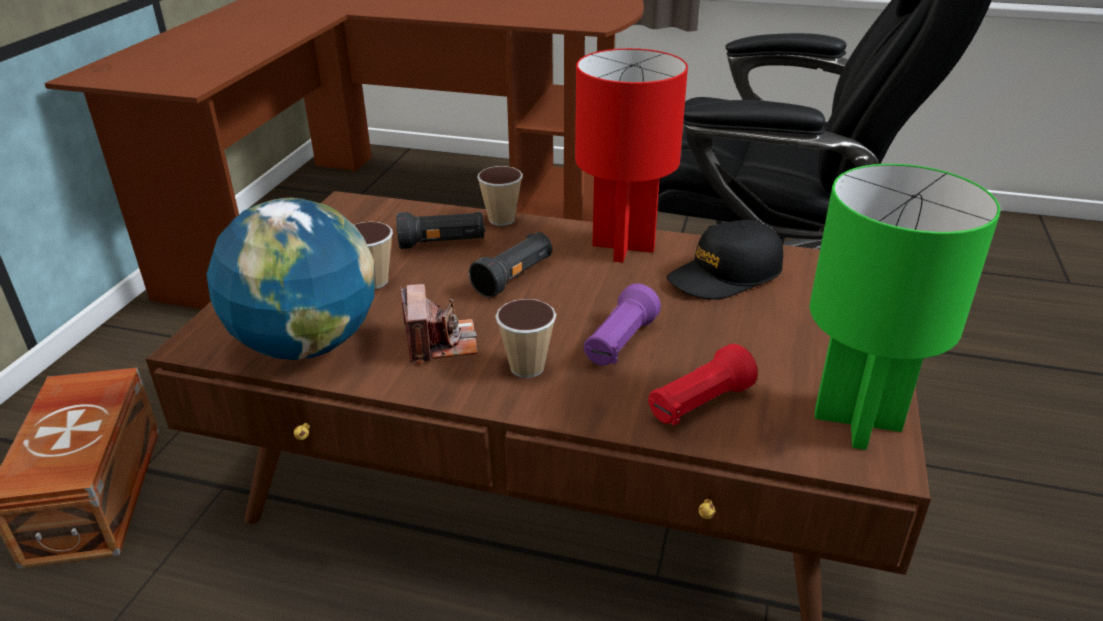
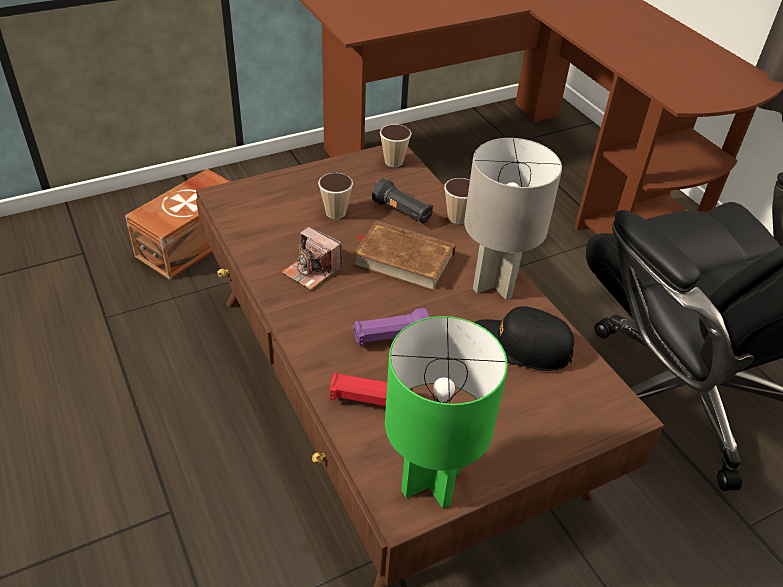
camera: 45 degrees right, 10 degrees up
globe [206,198,374,360] -> none
camera [400,284,478,364] -> camera turned 90 degrees clockwise [282,227,343,290]
black flashlight [469,232,553,298] -> brown book [353,221,456,291]
cup [495,299,556,378] -> cup moved to [380,124,412,167]
red table lamp [575,48,688,263] -> grey table lamp [464,138,562,300]

